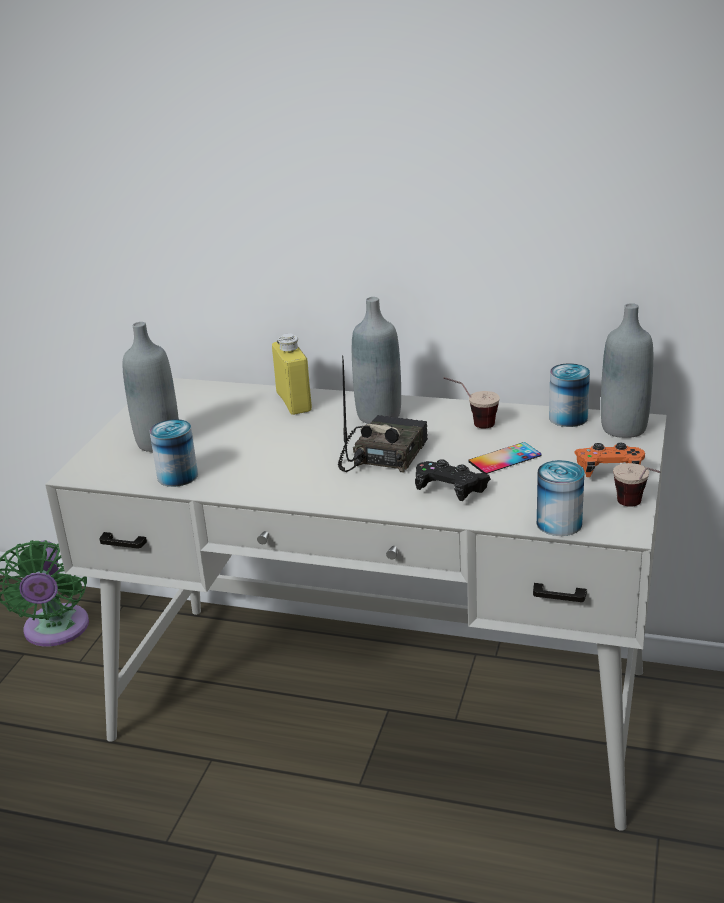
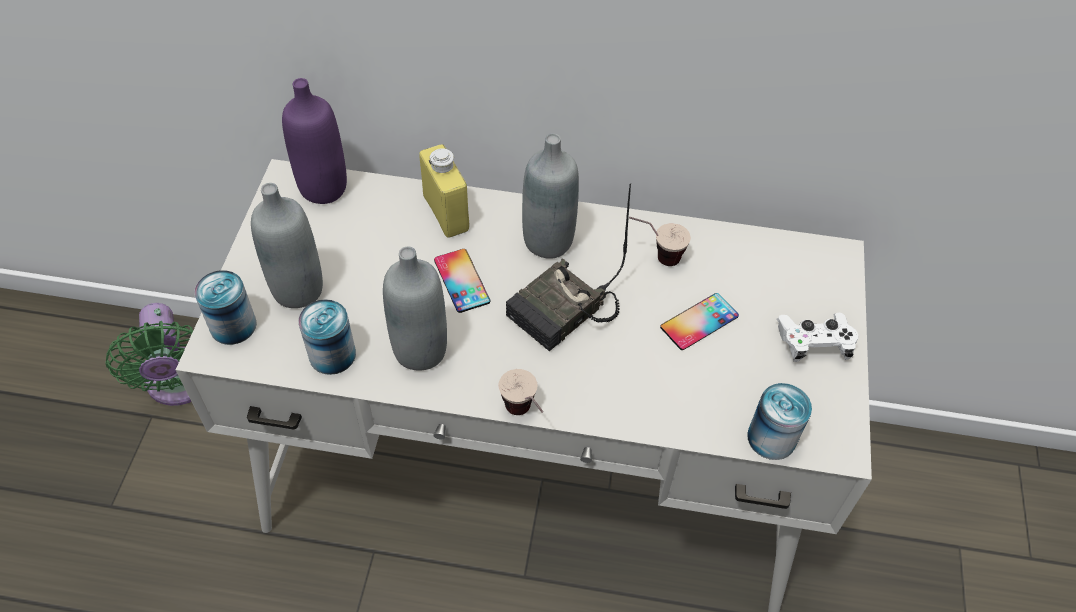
camera: 10 degrees left, 25 degrees up
radio [338,356,428,473] -> radio turned 150 degrees counterclockwise [506,184,631,351]
black game controller [415,459,491,501] -> none
can [549,363,590,427] -> can moved to [194,270,257,345]
orange game controller [574,443,645,477] -> white game controller [777,313,858,362]
grey bottle [601,303,653,438] -> grey bottle moved to [383,247,447,370]
cup [613,463,660,507] -> cup moved to [498,369,543,415]
none -> purple bottle [282,78,347,204]
none -> phone [434,249,491,313]

